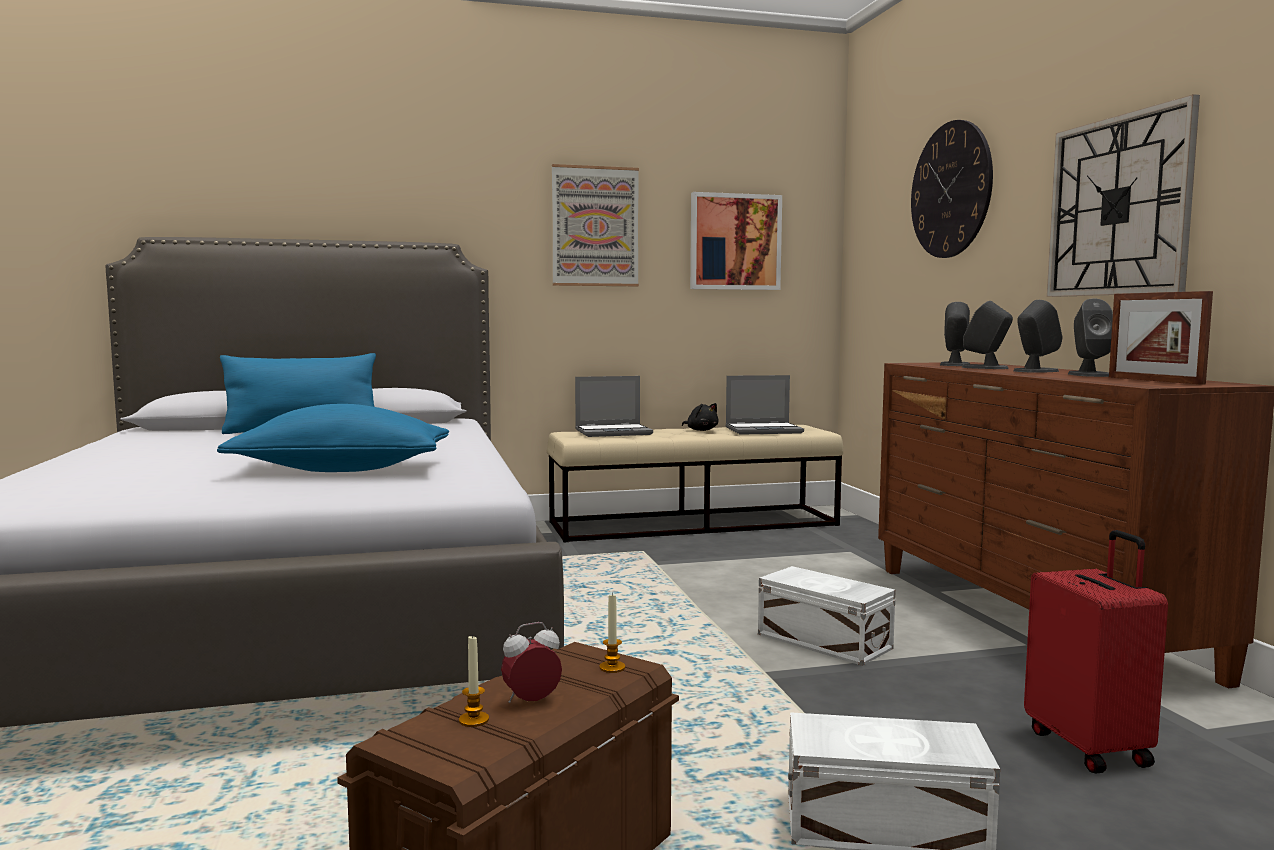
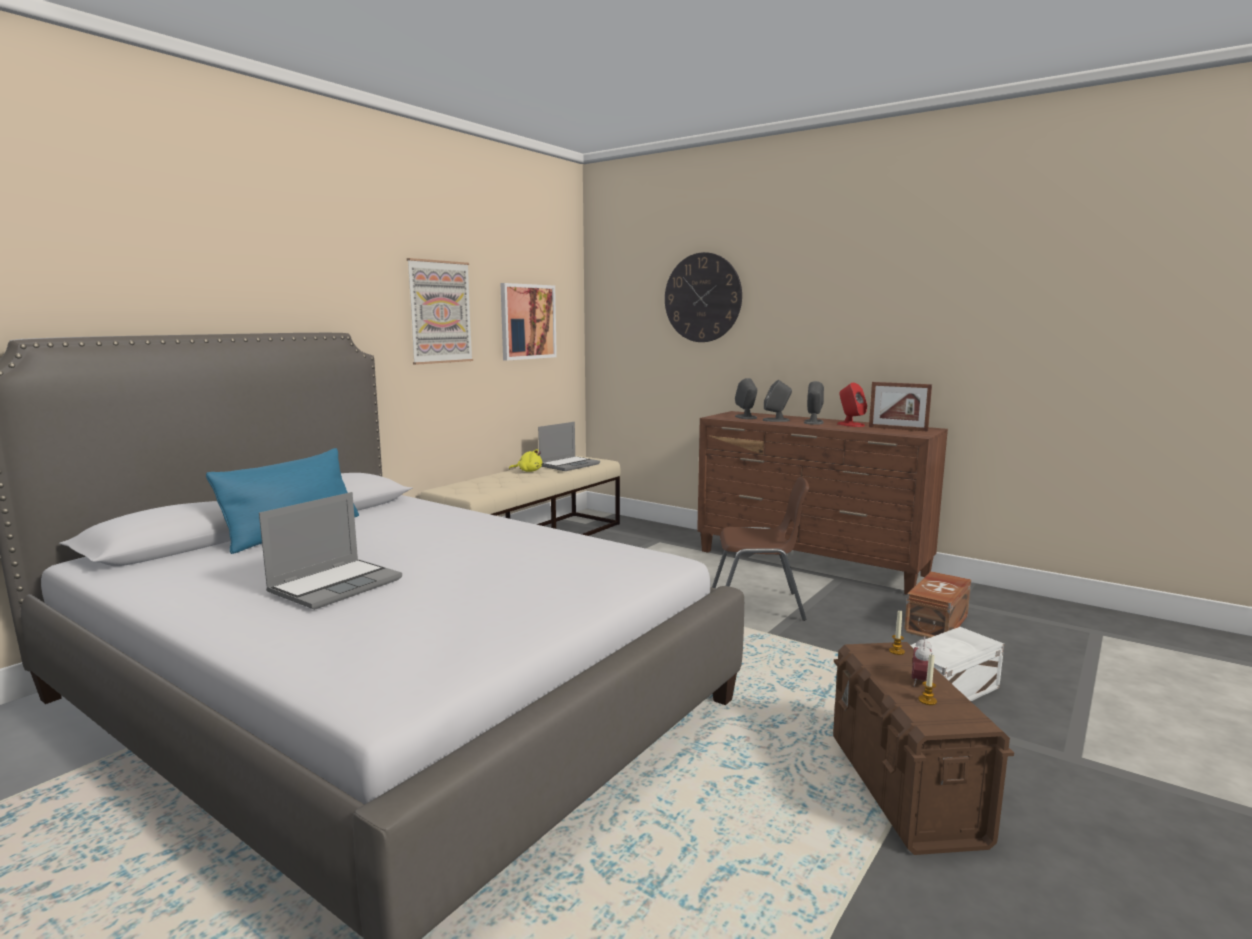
camera: 40 degrees left, 5 degrees up
blue pillow [217,404,449,472] -> none
laptop [575,376,653,437] -> laptop moved to [259,492,402,610]
black plush toy [682,403,719,431] -> yellow plush toy [509,449,543,472]
white storage box [758,566,896,666] -> brown chair [712,477,809,621]
red suitcase [1024,530,1168,773] -> brown storage box [904,571,971,638]
wall clock [1047,94,1200,297] -> none
grey speaker [1068,298,1113,377] -> red speaker [838,383,867,427]

